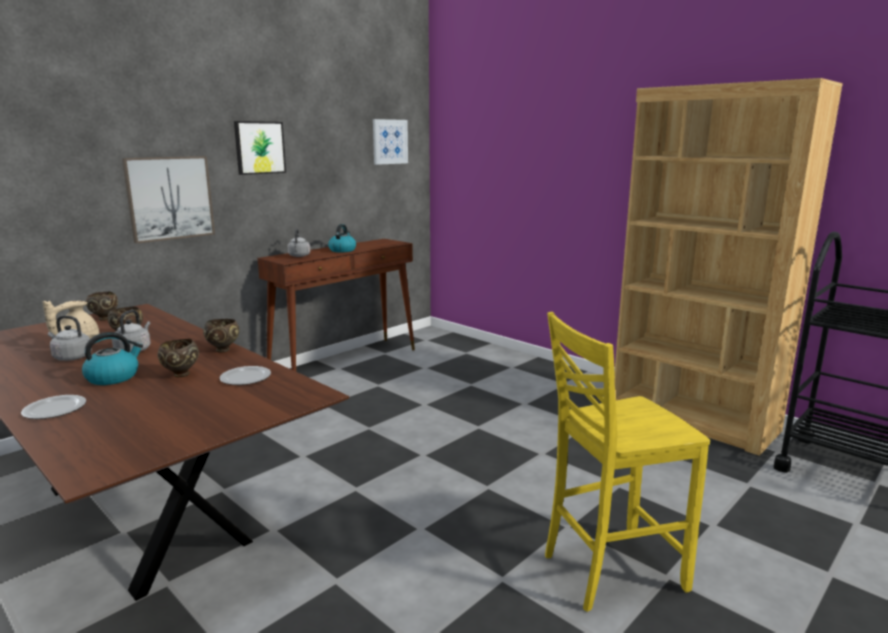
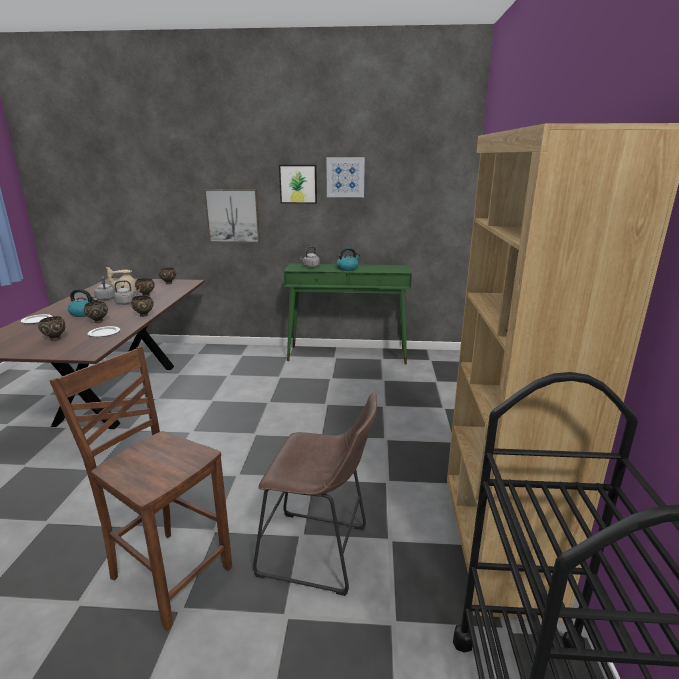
camera: 50 degrees right, 5 degrees up
brown console table [258,239,415,371] -> green console table [284,263,412,364]
picture [373,119,408,165] -> picture moved to [326,157,365,197]
yellow chair [545,312,710,612] -> brown chair [49,346,232,630]
none -> brown bowl [38,316,66,341]
none -> brown stool [253,391,377,596]

